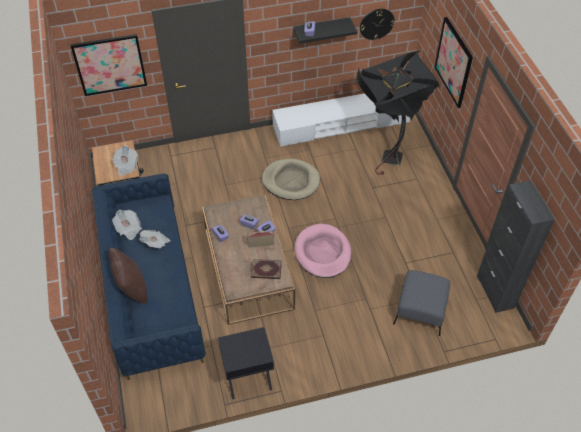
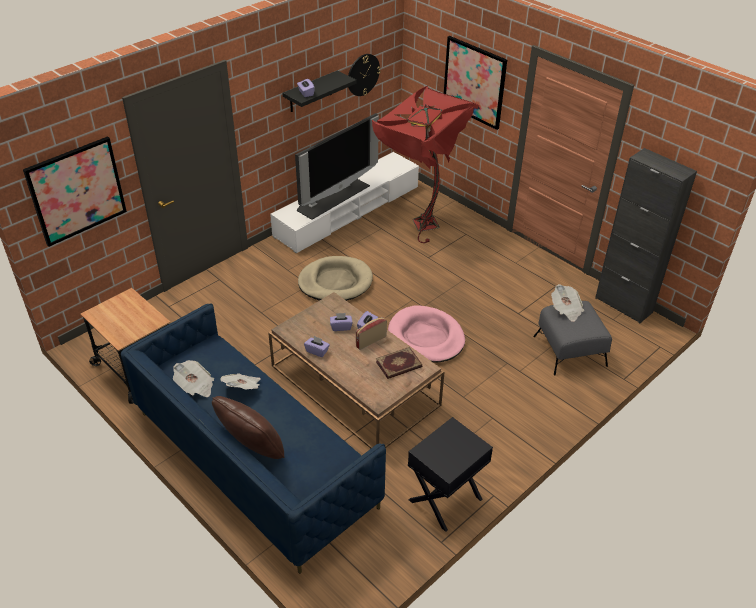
camera: 30 degrees left, 10 degrees down
newspaper [112,146,138,176] -> newspaper moved to [551,284,584,322]
black floor lamp [357,51,440,175] -> red floor lamp [372,86,479,243]
none -> television [295,113,379,220]

